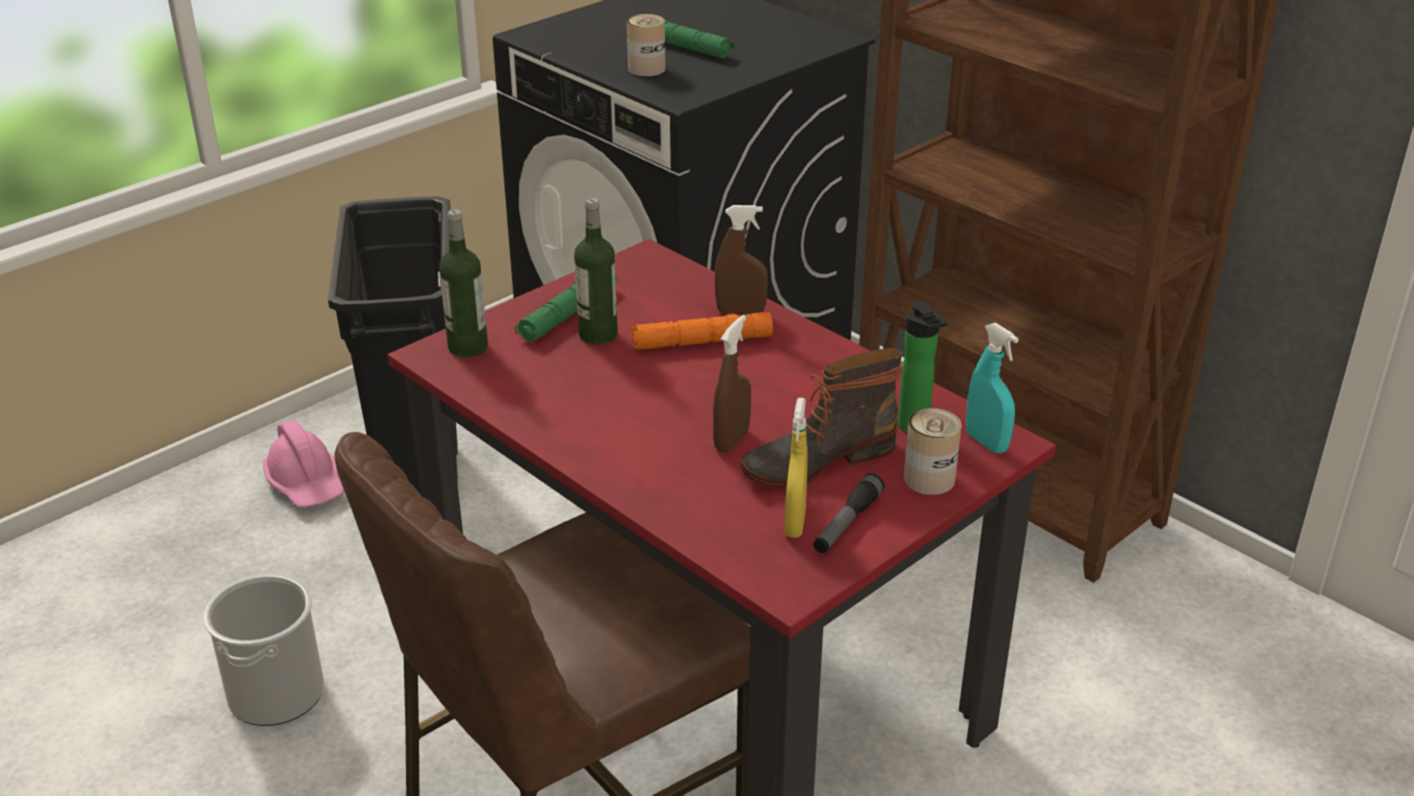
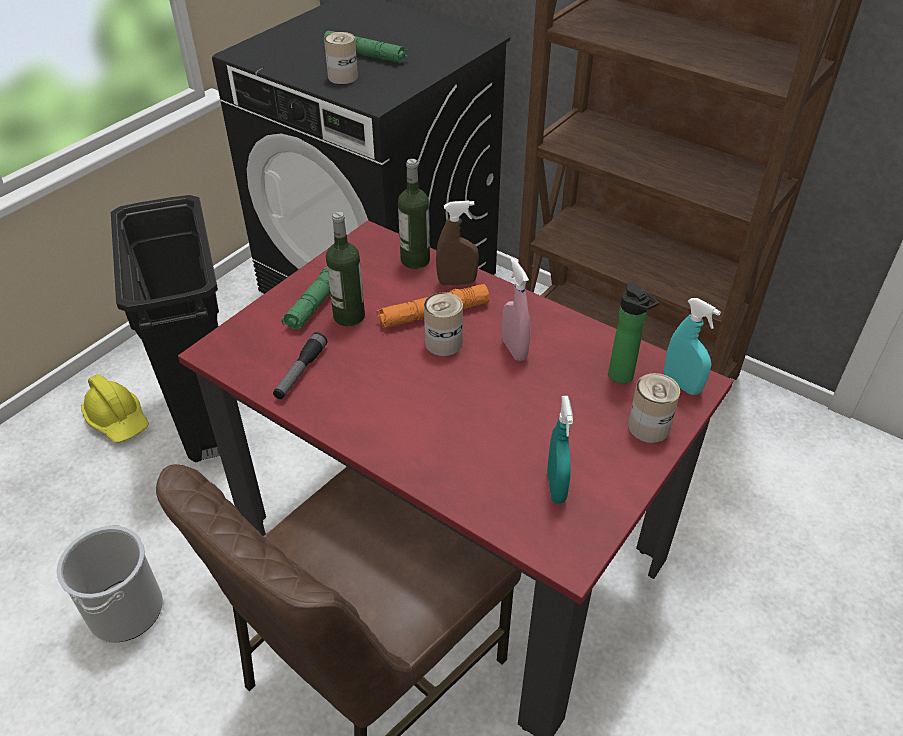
camera: 10 degrees left, 10 degrees up
pink hard hat [263,420,344,507] -> yellow hard hat [81,374,149,442]
bottle [439,209,488,357] -> bottle moved to [398,159,430,269]
brown spray bottle [713,315,751,452] -> none
boot [740,348,903,489] -> none
yellow spray bottle [784,398,808,538] -> turquoise spray bottle [547,396,573,504]
flashlight [813,473,884,553] -> flashlight moved to [273,332,327,399]
none -> can [424,292,463,356]
none -> pink spray bottle [502,258,531,361]

